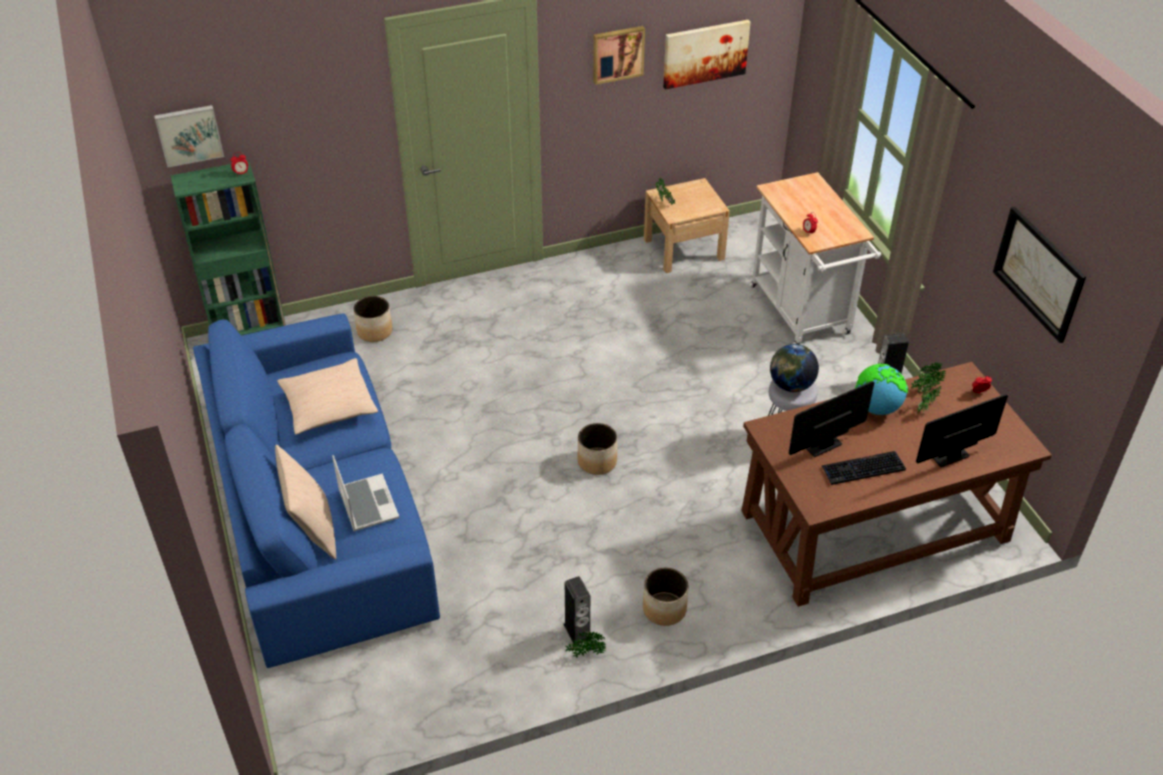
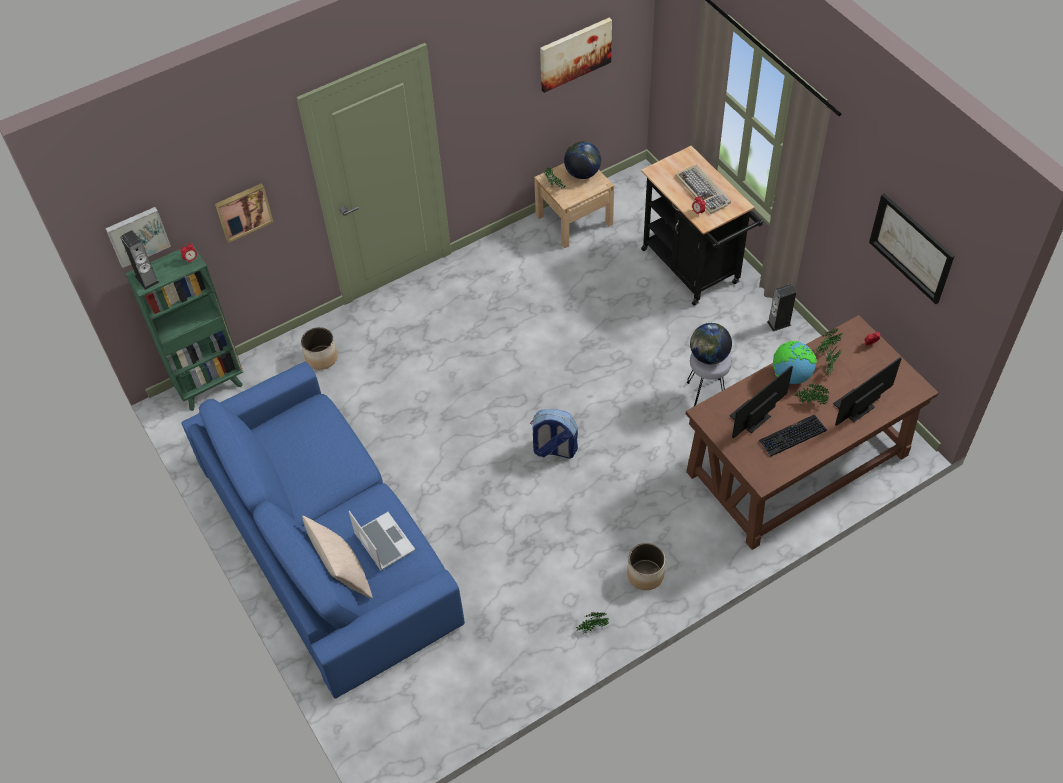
camera: 10 degrees left, 10 degrees up
beige pillow [277,358,378,435] -> none
speaker [564,576,590,644] -> speaker moved to [120,230,159,290]
planter [578,423,617,475] -> backpack [530,409,578,459]
picture [593,26,645,85] -> picture moved to [215,183,273,242]
white cart [749,172,881,344] -> black cart [641,146,763,306]
none -> globe [564,141,601,179]
none -> keyboard [675,165,731,214]
none -> potted plant [795,384,829,405]

